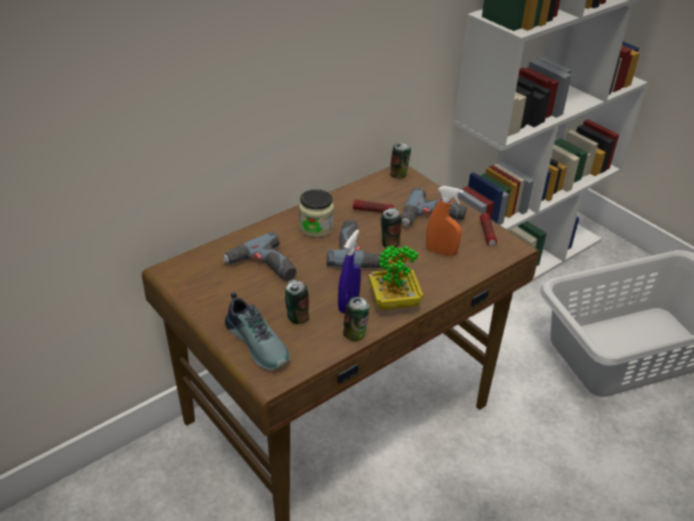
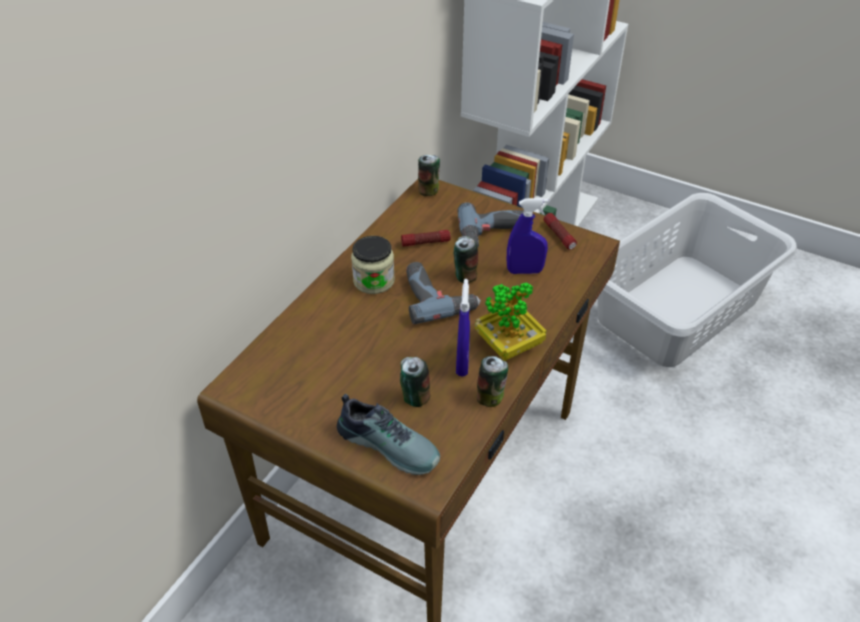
camera: 20 degrees left, 5 degrees up
power drill [223,232,296,281] -> none
orange spray bottle [426,186,463,256] -> blue spray bottle [507,198,548,274]

